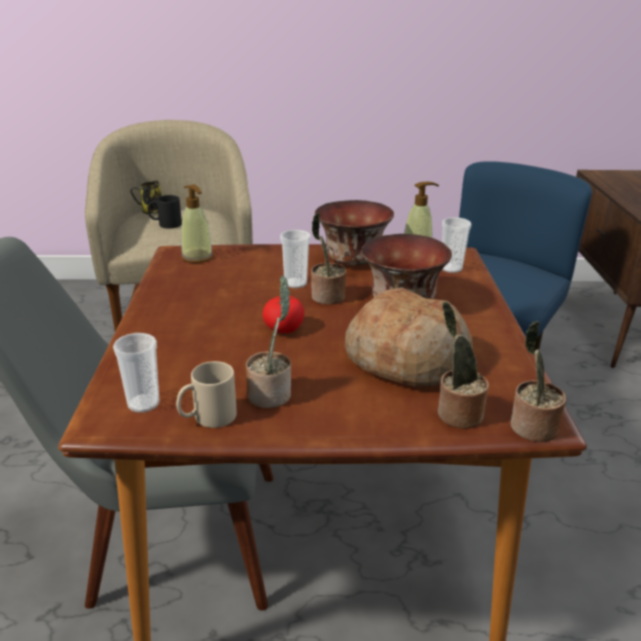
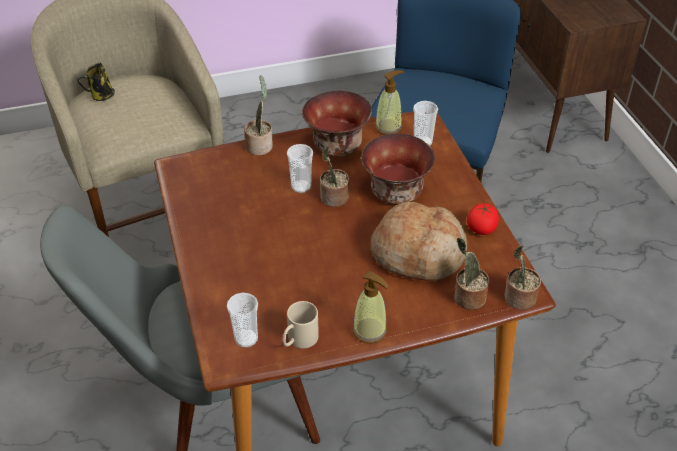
camera: 15 degrees left, 15 degrees up
black mug [148,195,182,229] -> none
soap dispenser [181,184,213,263] -> soap dispenser moved to [352,271,389,344]
potted plant [246,275,291,408] -> potted plant moved to [244,75,273,155]
tomato [263,296,304,333] -> tomato moved to [467,203,499,235]

